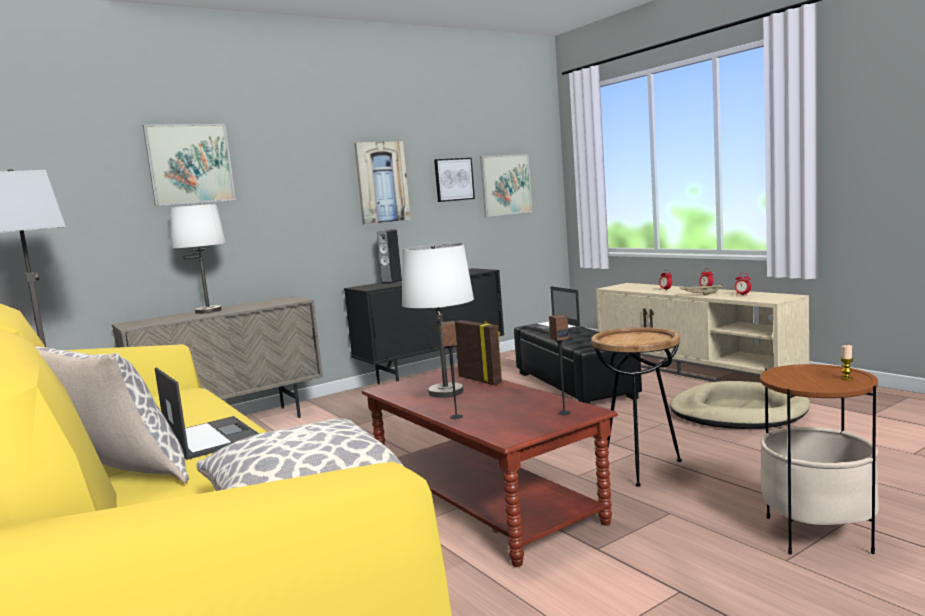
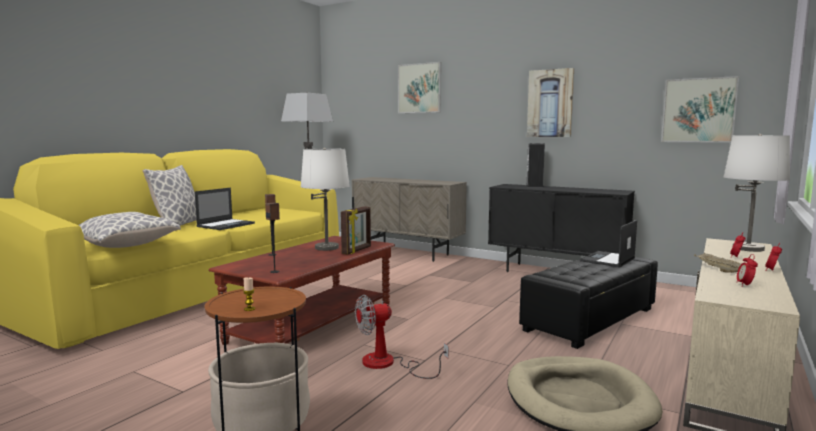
camera: 65 degrees right, 0 degrees up
white table lamp [170,204,226,314] -> white table lamp moved to [724,134,790,252]
picture [434,158,475,202] -> none
brown side table [591,327,682,487] -> fan [355,295,448,379]

